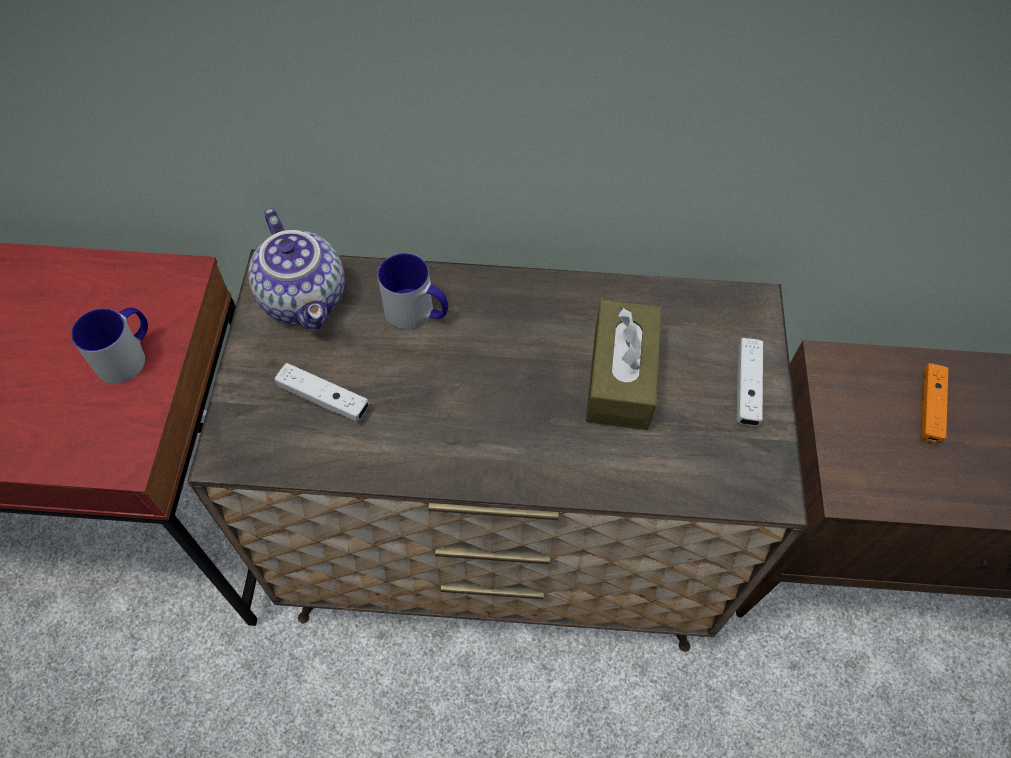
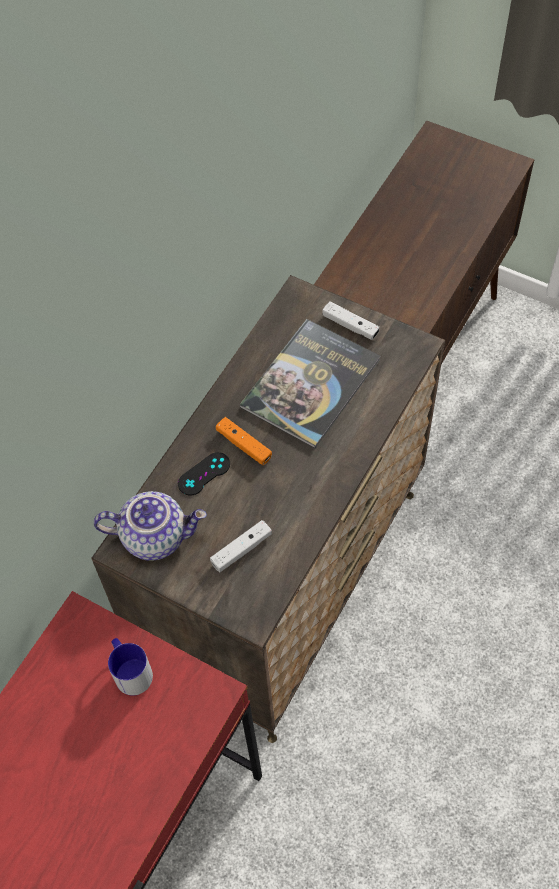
camera: 60 degrees left, 0 degrees up
mug [378,253,448,329] -> black game controller [178,452,230,495]
brown tissue box [586,299,662,430] -> book [240,319,380,448]
orange game controller [921,363,948,444] -> orange game controller moved to [216,417,272,465]

